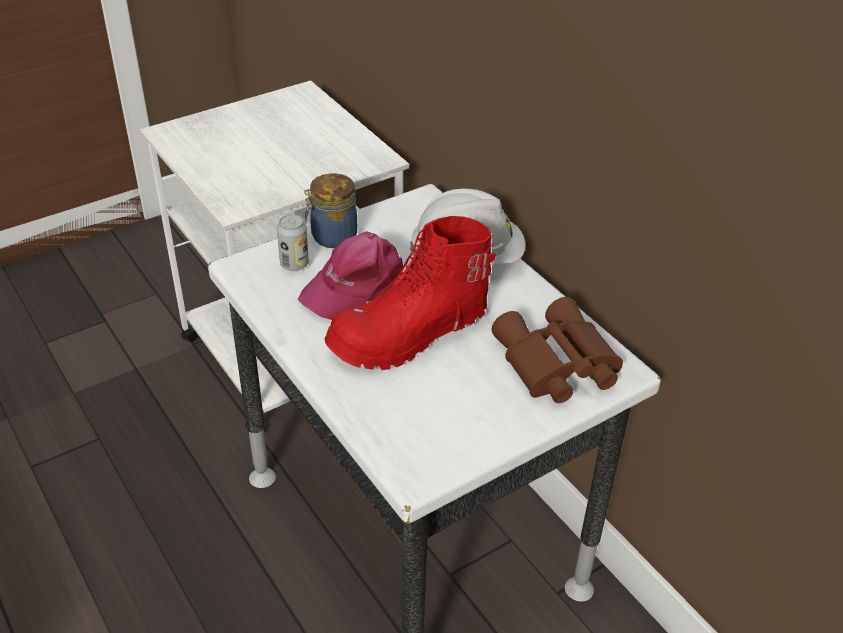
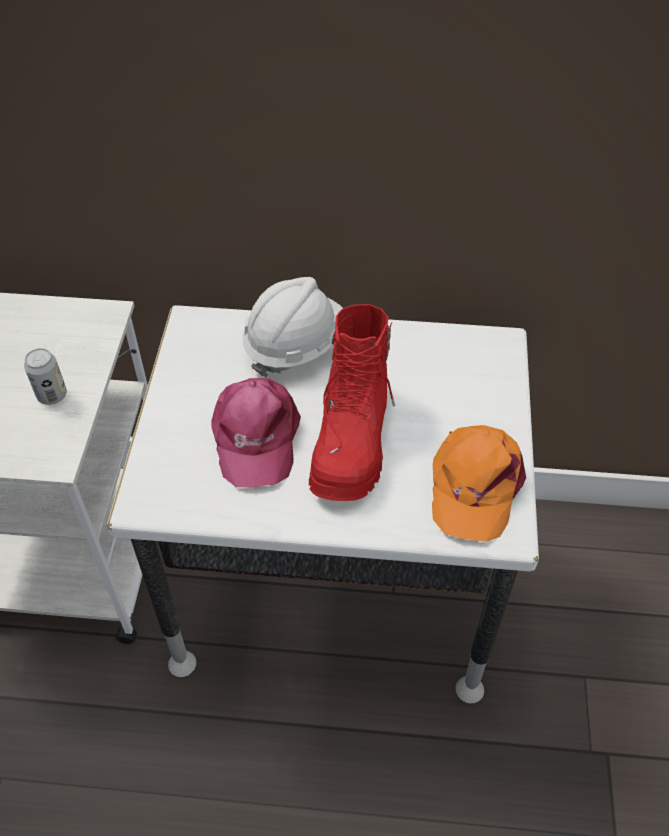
camera: 50 degrees left, 10 degrees up
can [277,214,309,271] -> can moved to [24,348,67,405]
jar [304,173,357,248] -> none
brown binoculars [492,297,623,403] -> none
none -> orange cap [432,425,526,542]

